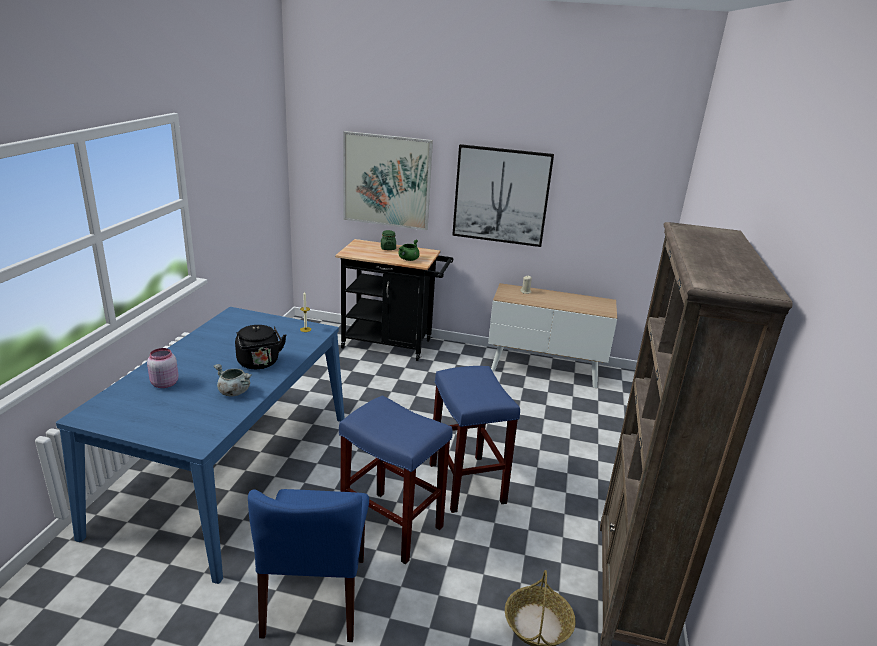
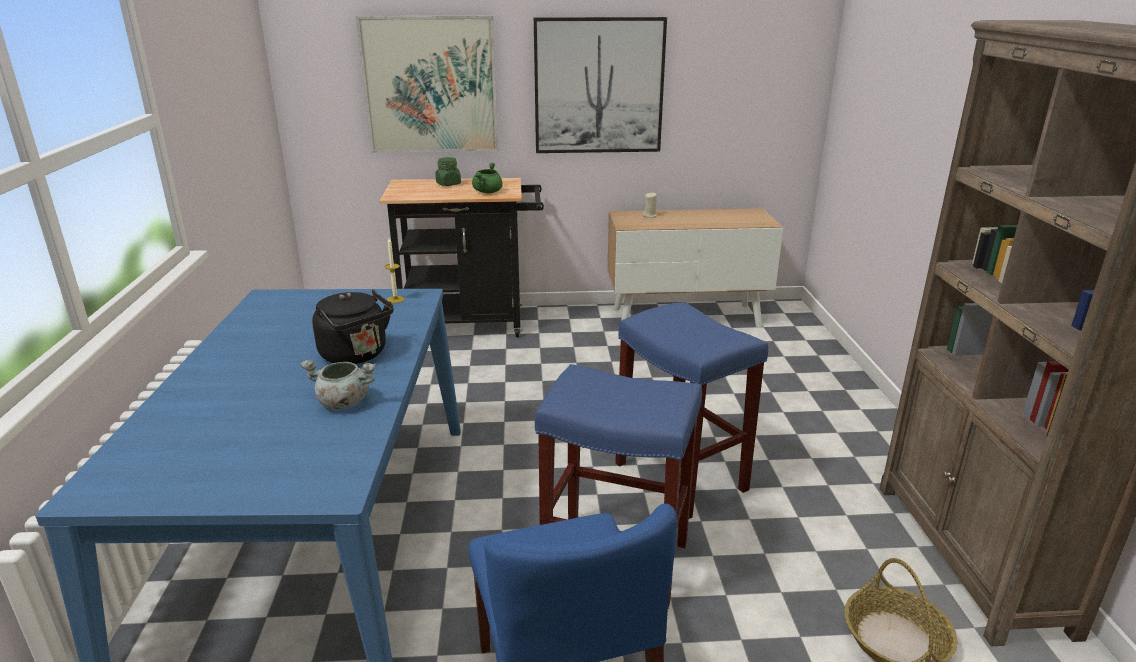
camera: 15 degrees left, 0 degrees up
pink jar [147,348,178,388] -> none

